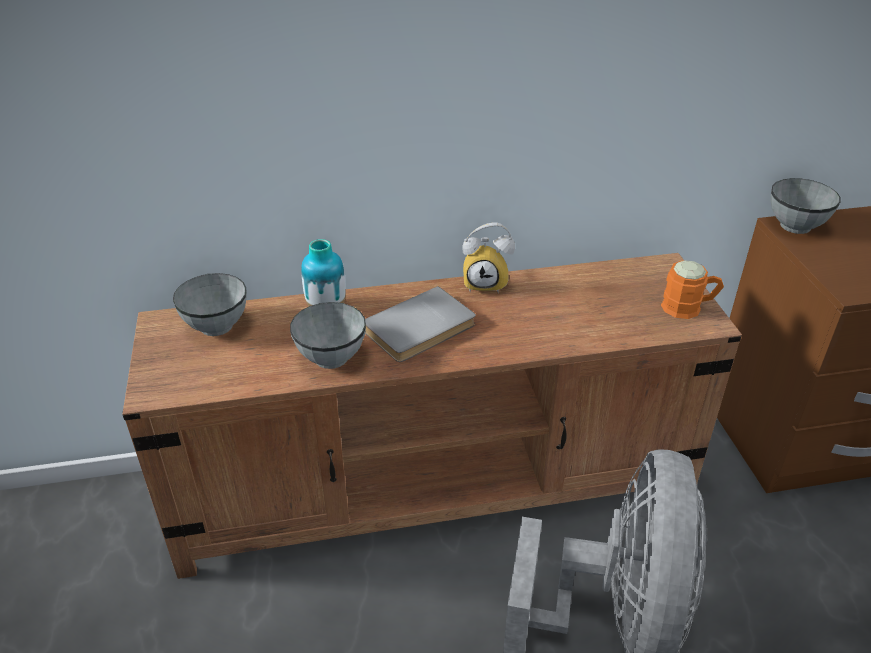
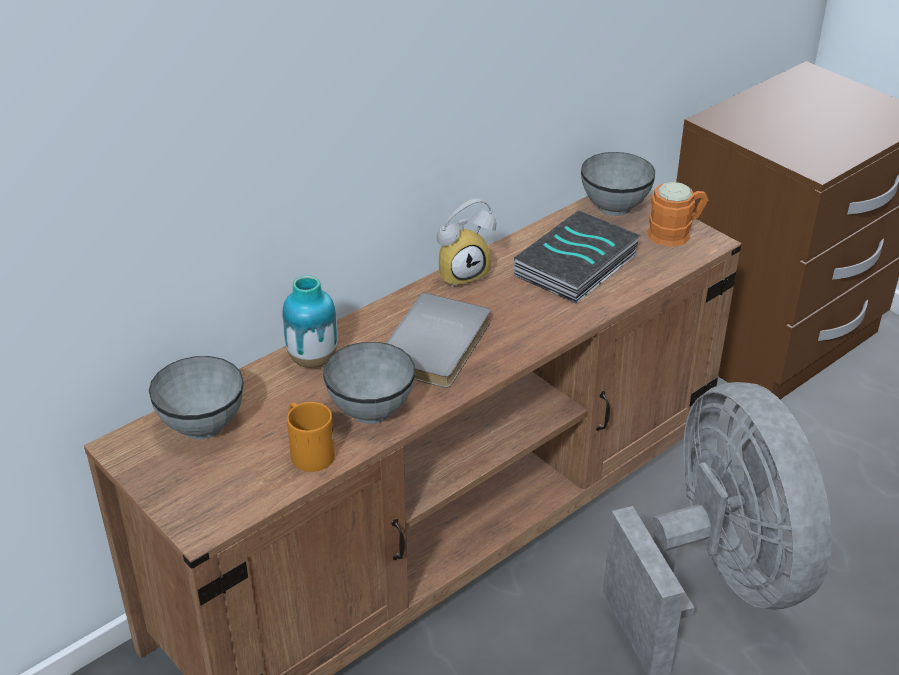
camera: 30 degrees left, 0 degrees up
grey bowl [770,178,840,234] -> grey bowl moved to [581,152,655,216]
none -> orange mug [287,402,335,472]
none -> book [514,211,641,304]

